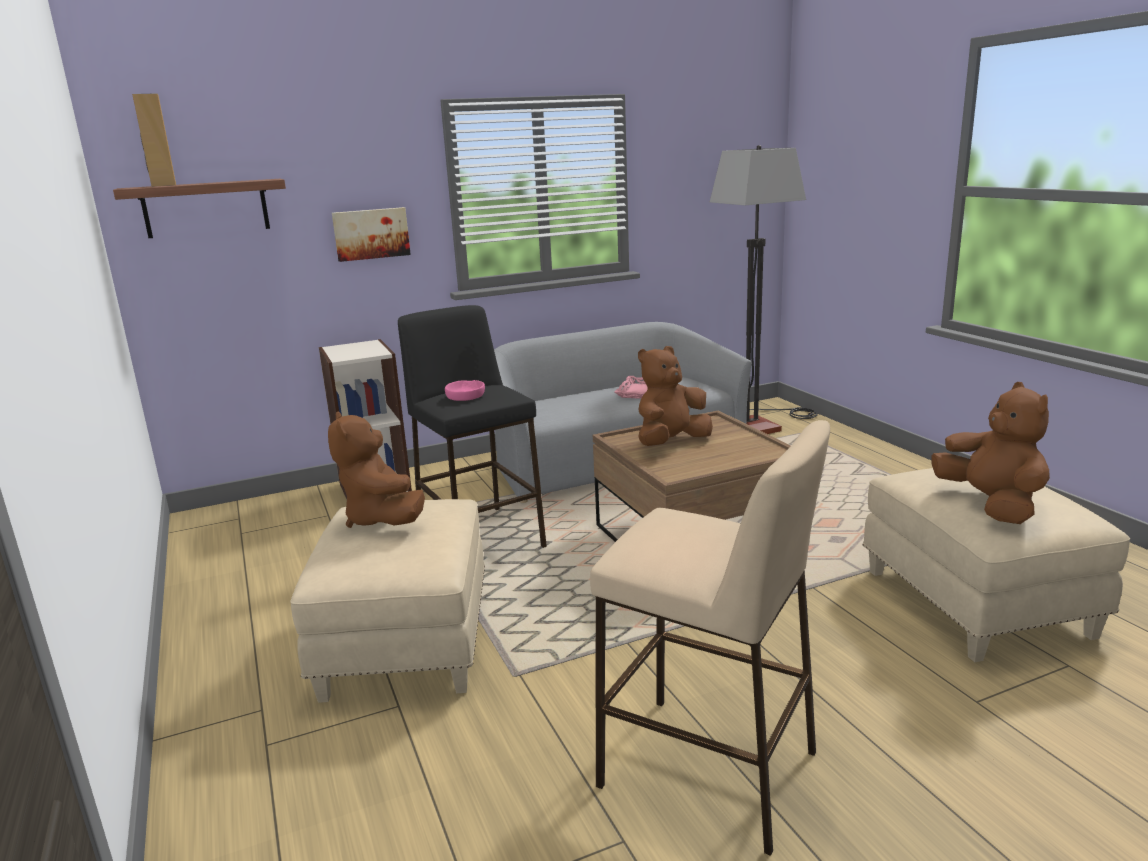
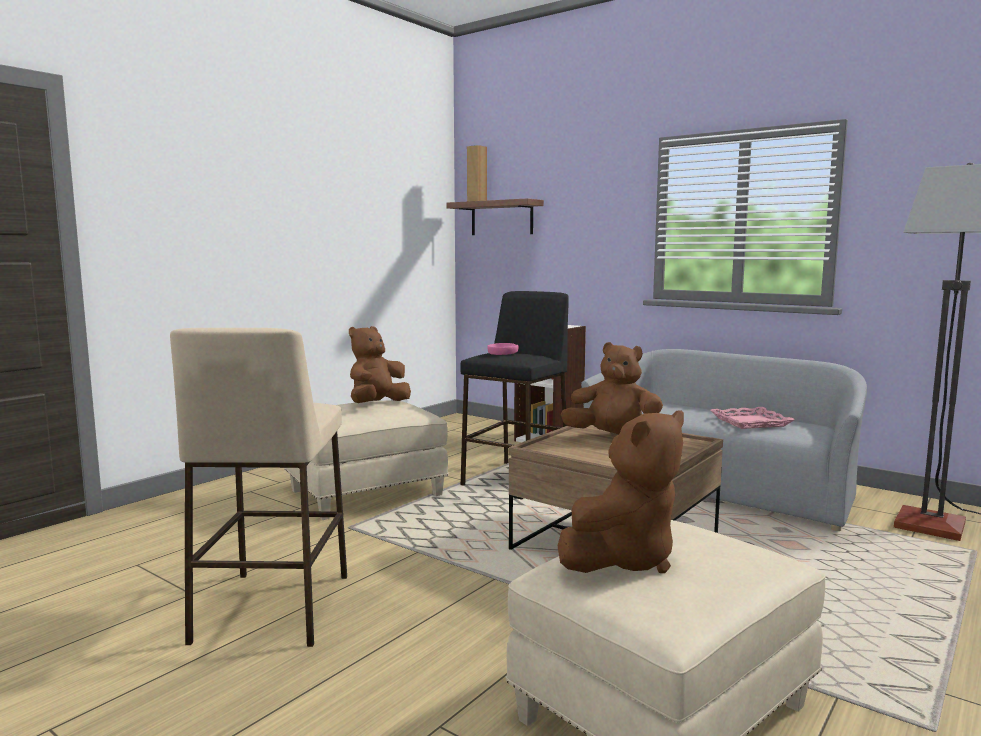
camera: 60 degrees right, 10 degrees down
picture [332,207,411,262] -> none

